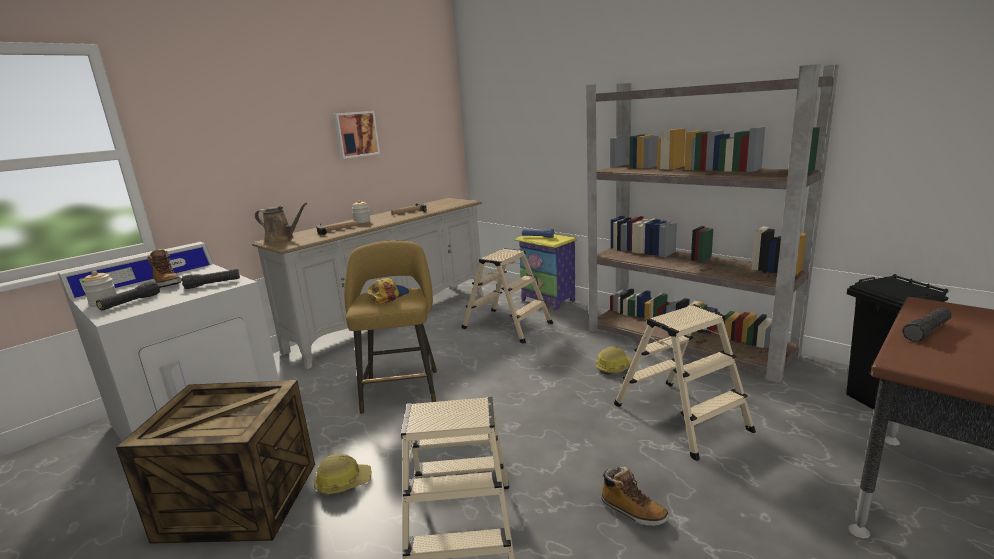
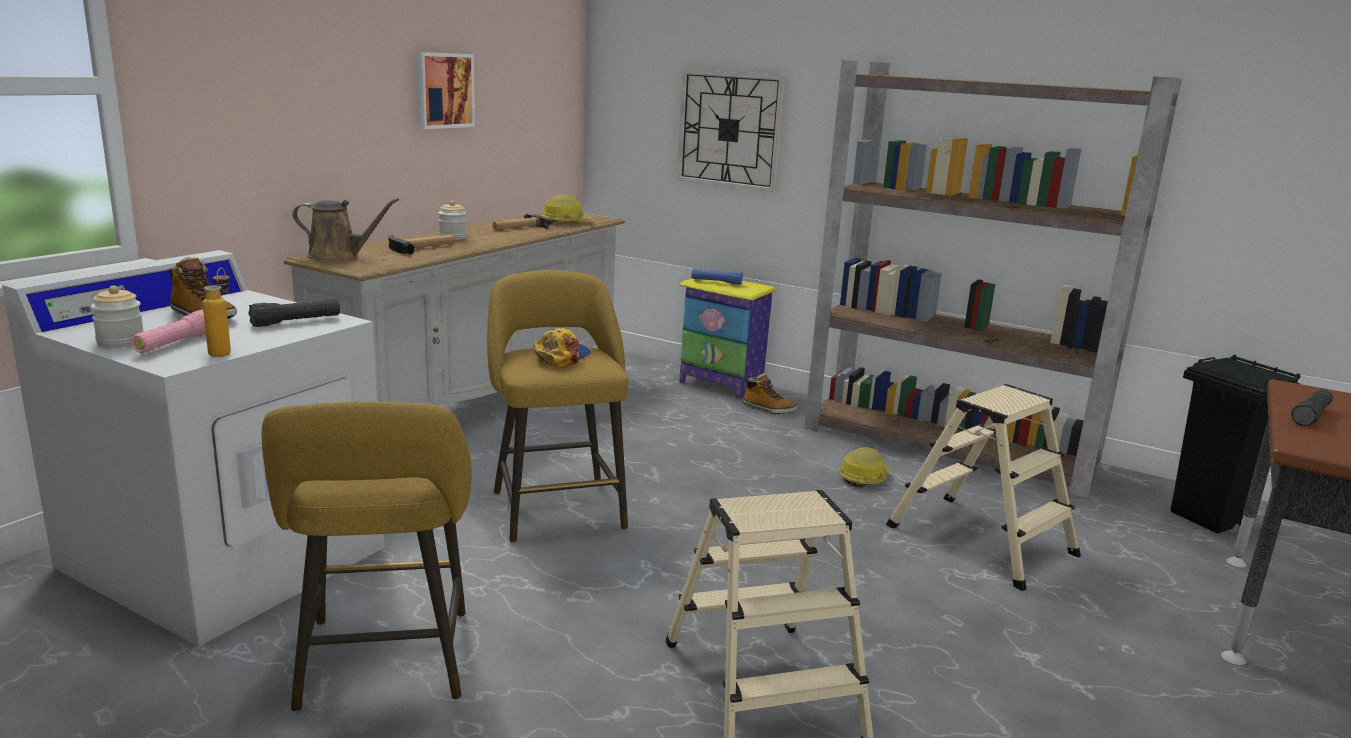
camera: 15 degrees left, 0 degrees up
black flashlight [96,281,160,310] -> pink flashlight [131,310,206,353]
crate [116,380,315,544] -> yellow stool [262,401,472,712]
hard hat [314,454,372,494] -> hard hat moved to [541,194,593,224]
beige step ladder [461,248,553,344] -> none
boot [601,466,669,526] -> boot moved to [743,373,797,414]
none -> bottle [203,268,231,357]
none -> wall clock [677,70,785,192]

